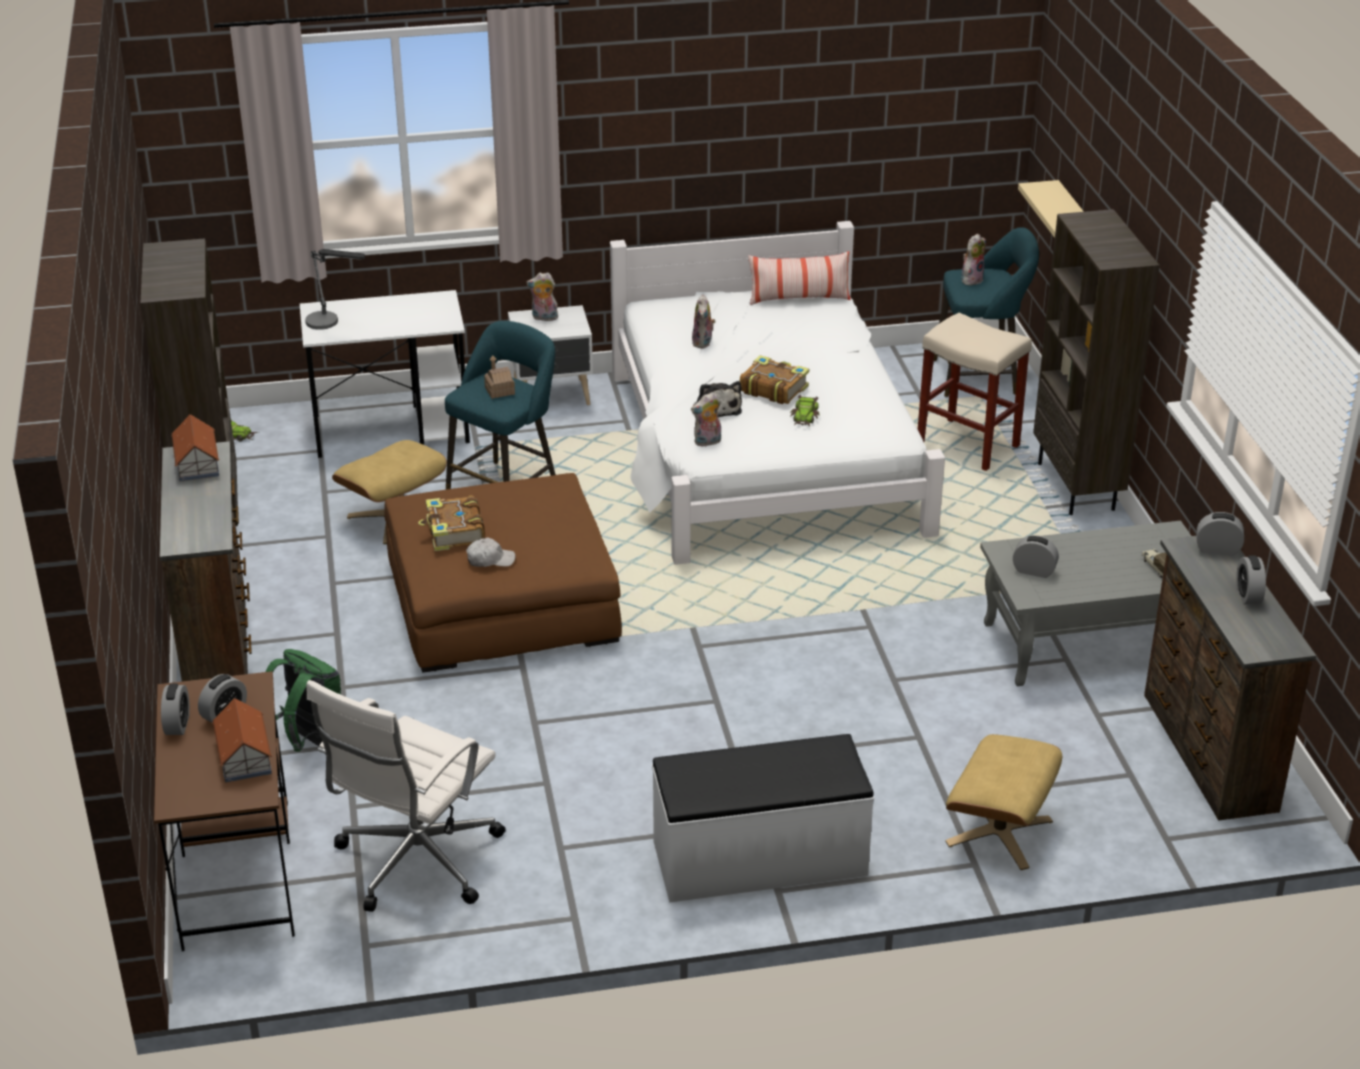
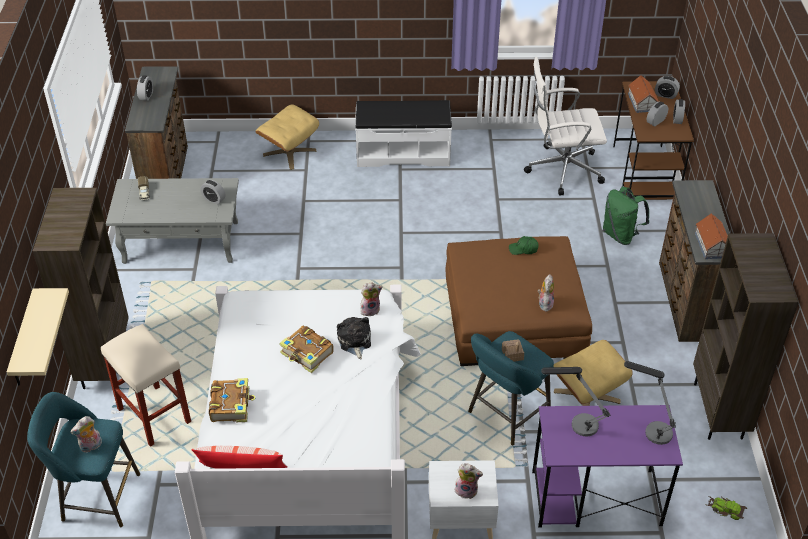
camera: 170 degrees left, 10 degrees up
white desk [300,290,470,458] -> purple desk [532,405,683,528]
white office chair [306,680,506,912] -> white office chair turned 135 degrees counterclockwise [524,57,607,195]
book [418,495,485,551] -> book moved to [209,378,255,422]
white cap [466,537,515,567] -> green cap [509,236,538,255]
plush toy [692,294,716,348] -> plush toy moved to [538,274,554,312]
toy car [790,395,820,427] -> none
alarm clock [1197,512,1244,556] -> alarm clock moved to [655,76,680,99]
none -> table lamp [541,367,611,436]

